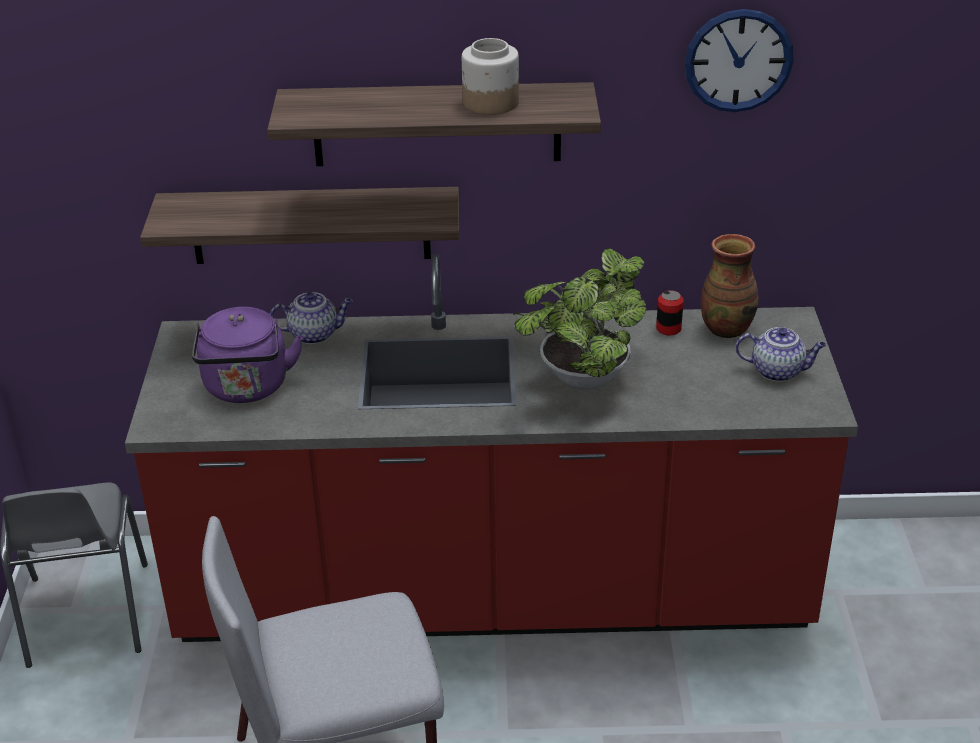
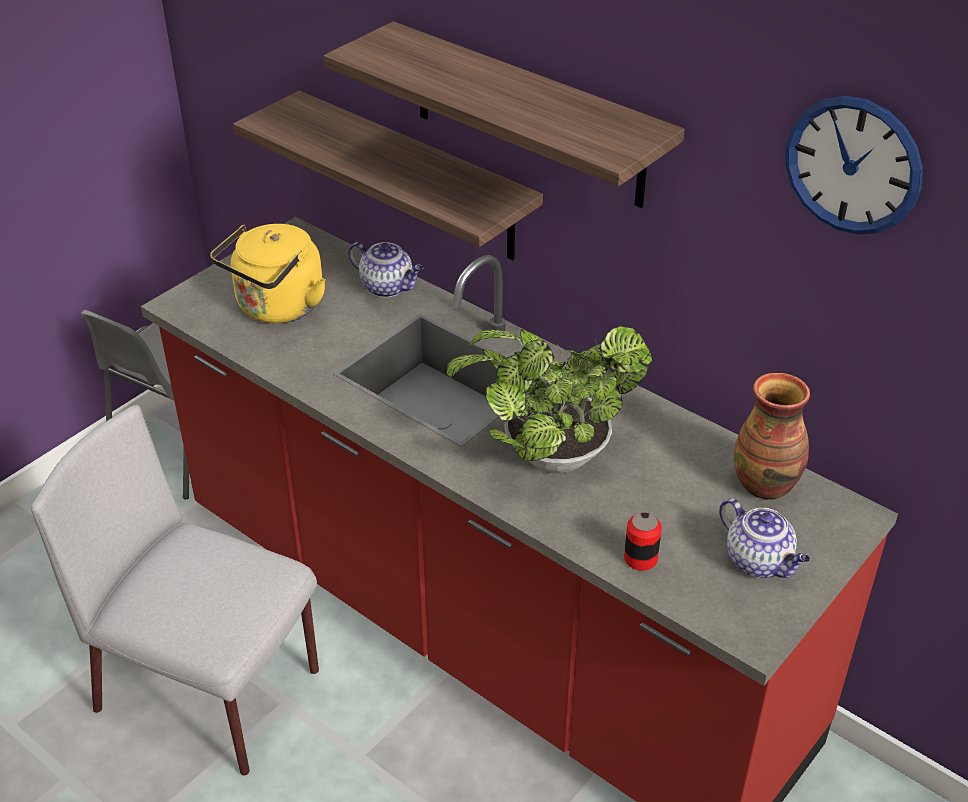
camera: 40 degrees right, 5 degrees up
purple kettle [192,307,303,403] -> yellow kettle [210,224,326,323]
jar [462,38,519,115] -> none
can [656,290,684,335] -> can moved to [624,512,662,571]

